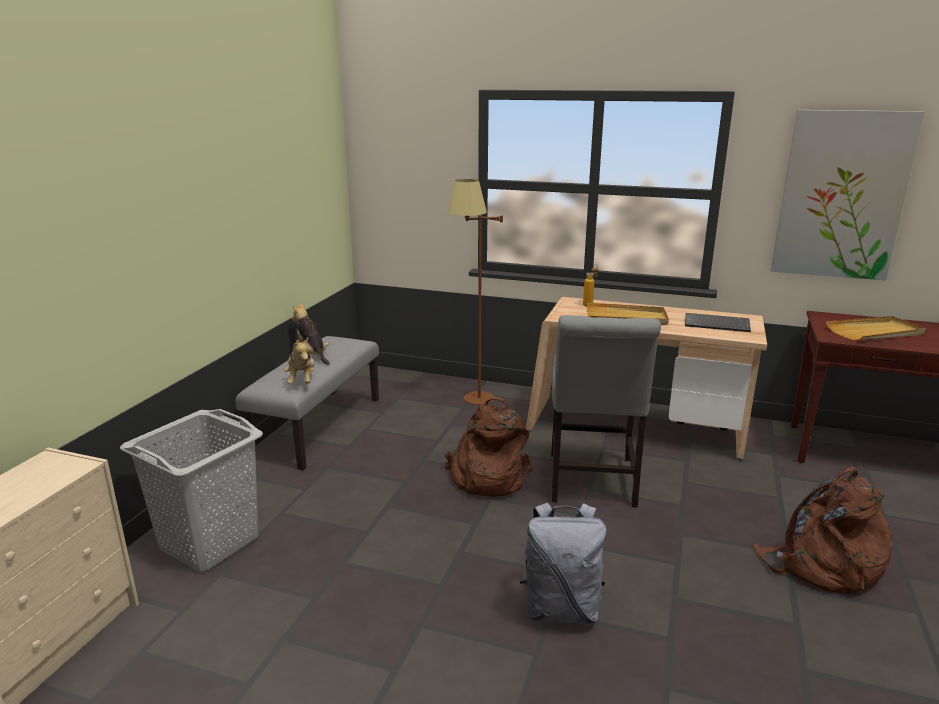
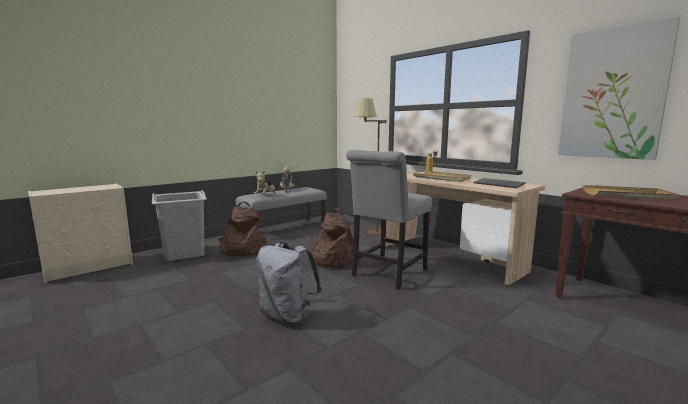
camera: 30 degrees right, 10 degrees down
brown backpack [752,466,893,594] -> brown backpack moved to [218,201,268,256]

